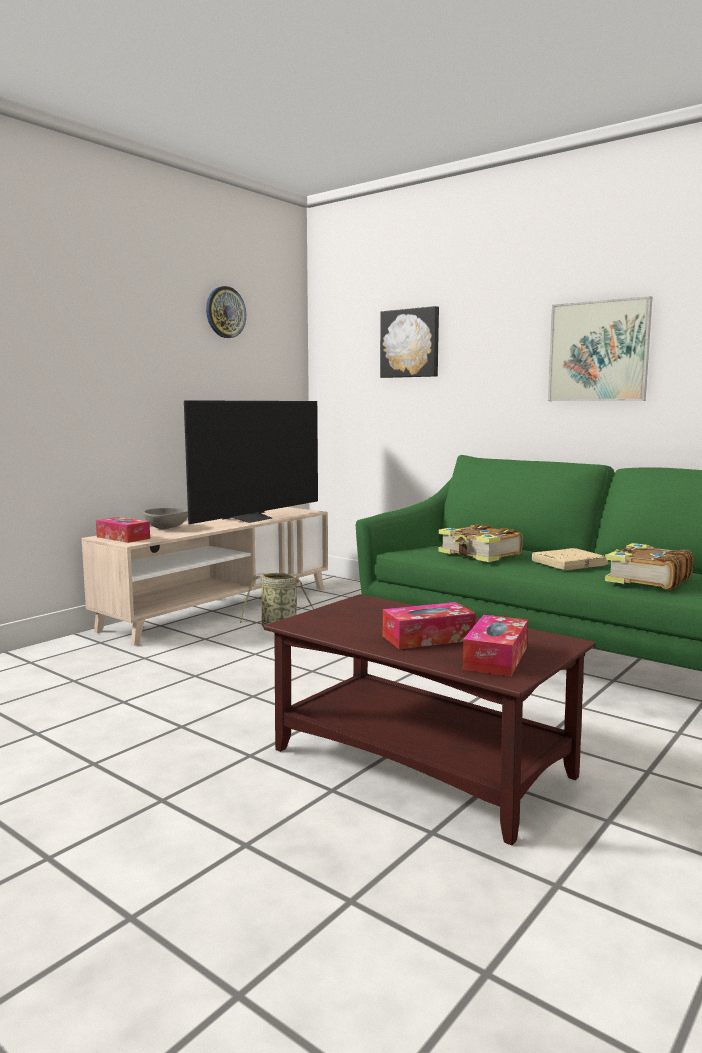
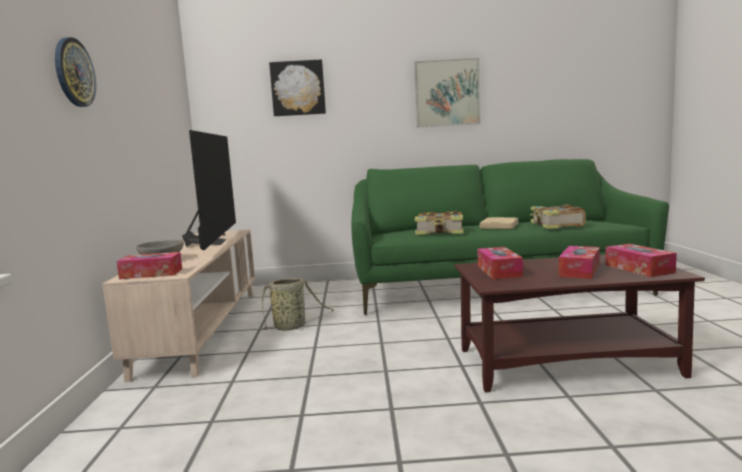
camera: 40 degrees left, 0 degrees up
wall clock [206,286,246,338] -> wall clock moved to [55,37,96,107]
none -> tissue box [477,247,523,279]

